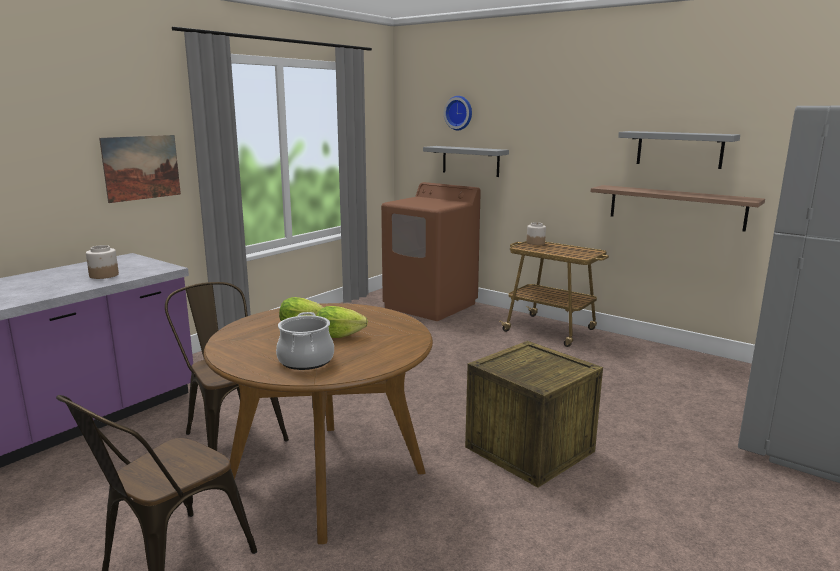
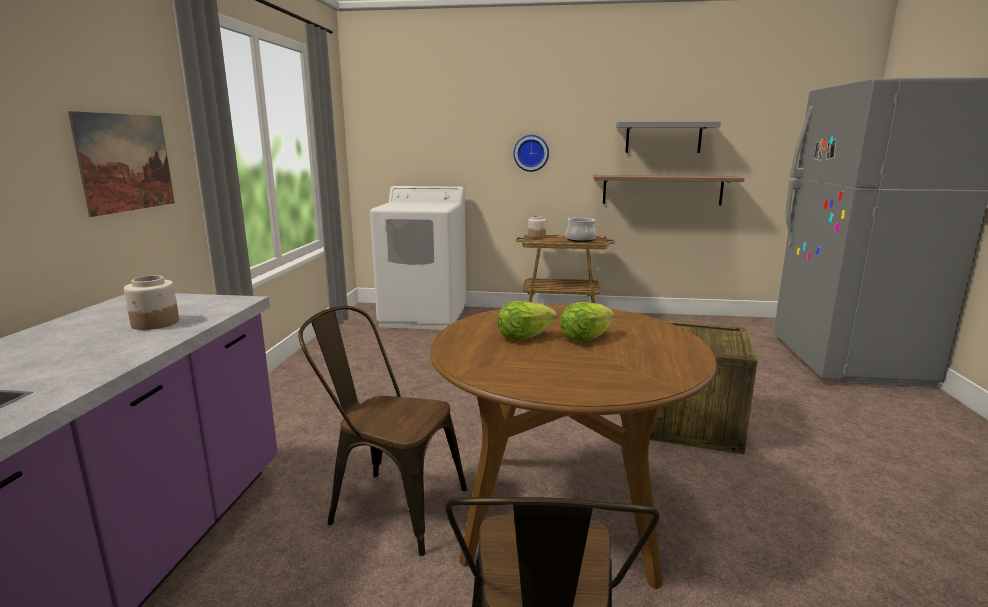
camera: 30 degrees left, 0 degrees up
cooking pot [276,312,334,370] -> cooking pot moved to [566,217,596,242]
brown washing machine [381,182,481,321] -> white washing machine [370,186,467,330]
grey shelf [423,146,509,177] -> none
wall clock [444,96,472,130] -> wall clock moved to [513,135,549,172]

